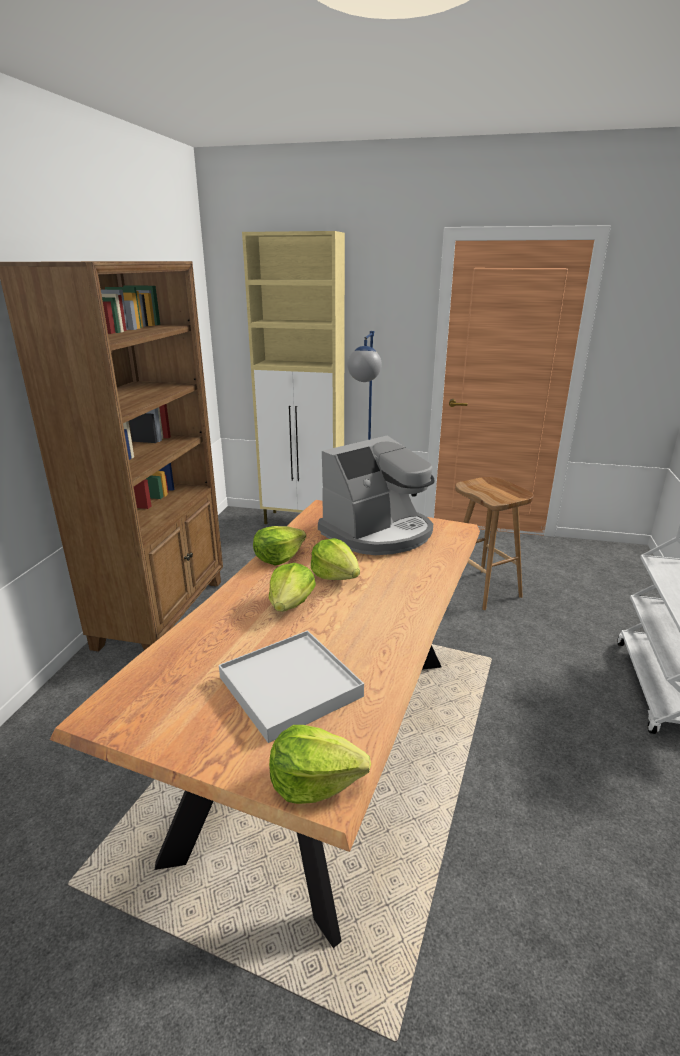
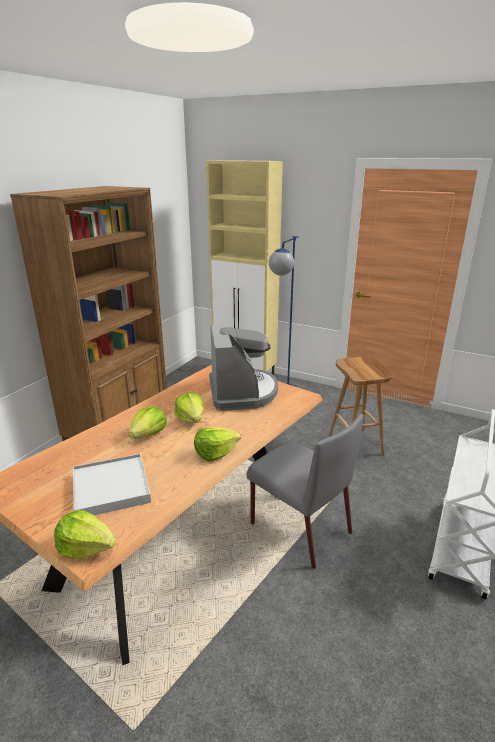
camera: 15 degrees right, 0 degrees up
lettuce [253,526,306,565] -> lettuce moved to [194,427,241,461]
coffee machine [318,436,435,555] -> coffee machine turned 75 degrees counterclockwise [209,325,278,411]
none -> grey chair [246,414,364,569]

